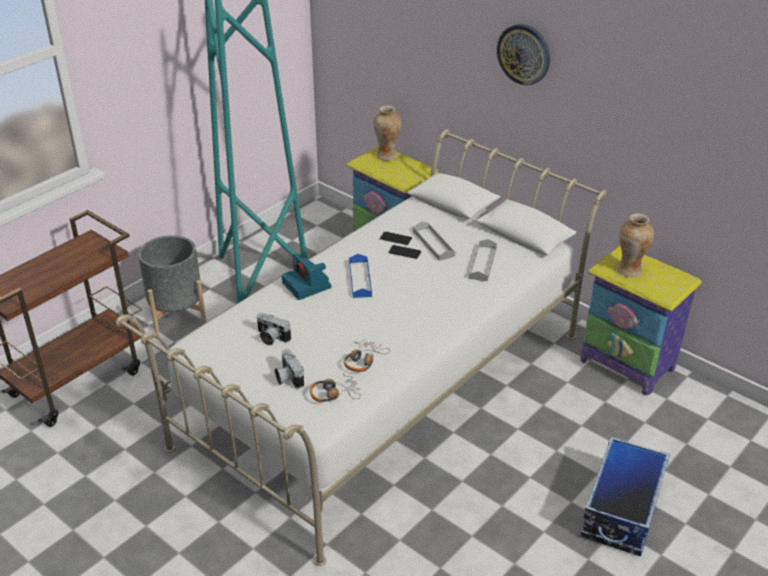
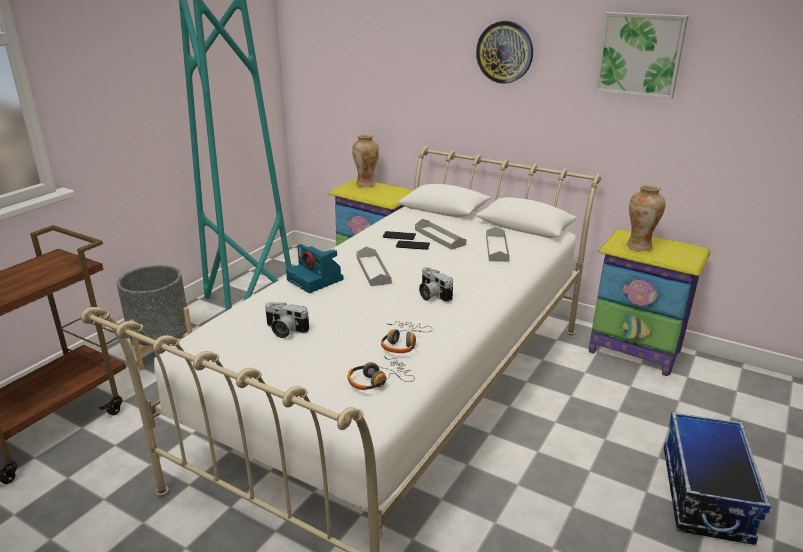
camera: 10 degrees left, 10 degrees down
camera [275,349,304,389] -> camera moved to [419,267,453,302]
blue tray [349,254,372,298] -> grey tray [357,247,392,286]
none -> picture [595,12,688,99]

